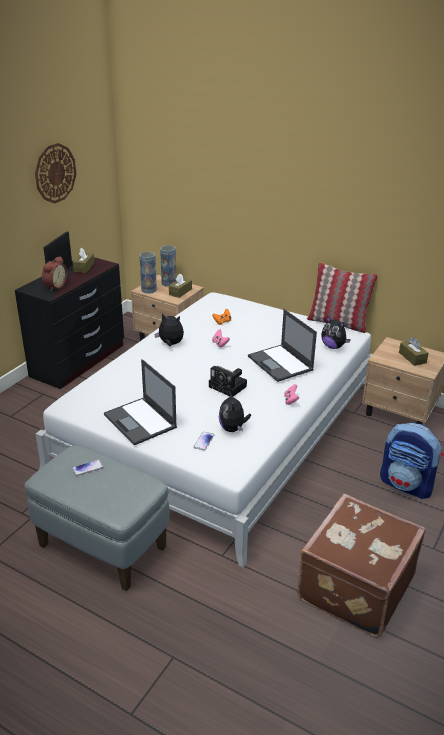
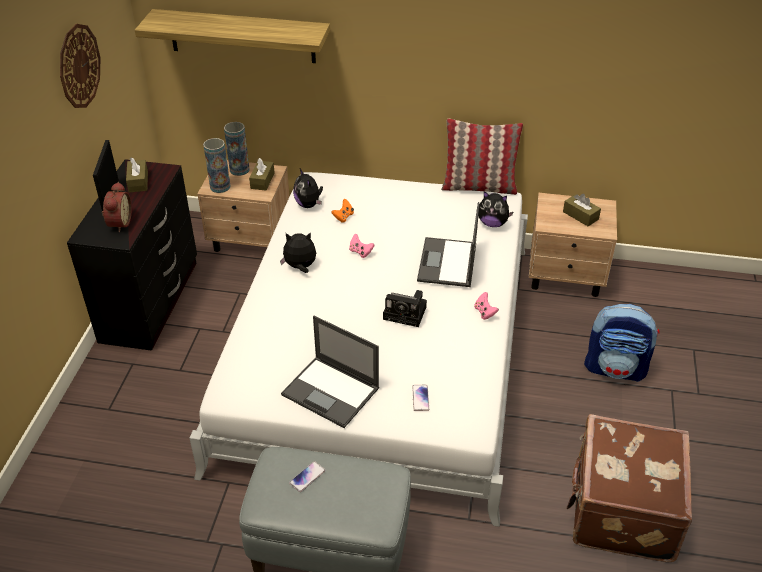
camera: 20 degrees left, 10 degrees up
plush toy [219,392,251,432] -> plush toy moved to [293,169,323,208]
laptop [248,309,317,382] -> laptop turned 60 degrees clockwise [417,202,480,287]
none -> shelf [135,9,330,63]

